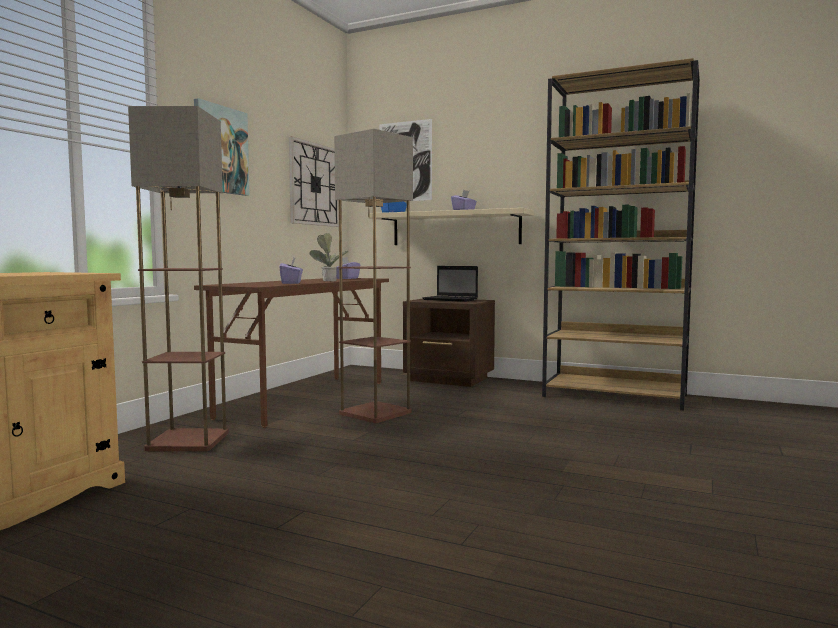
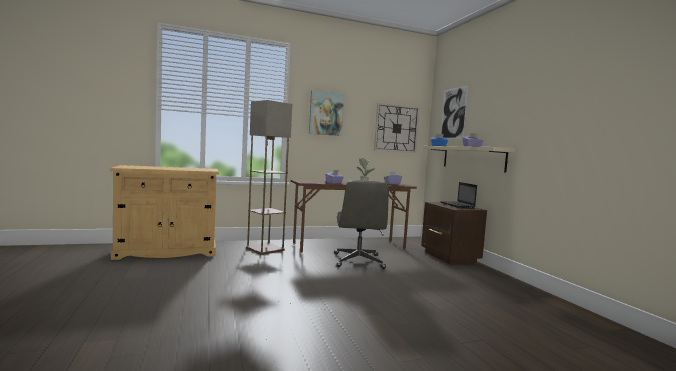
camera: 45 degrees right, 0 degrees up
floor lamp [334,129,413,423] -> grey office chair [334,180,389,269]
brown bookcase [542,58,700,411] -> none

